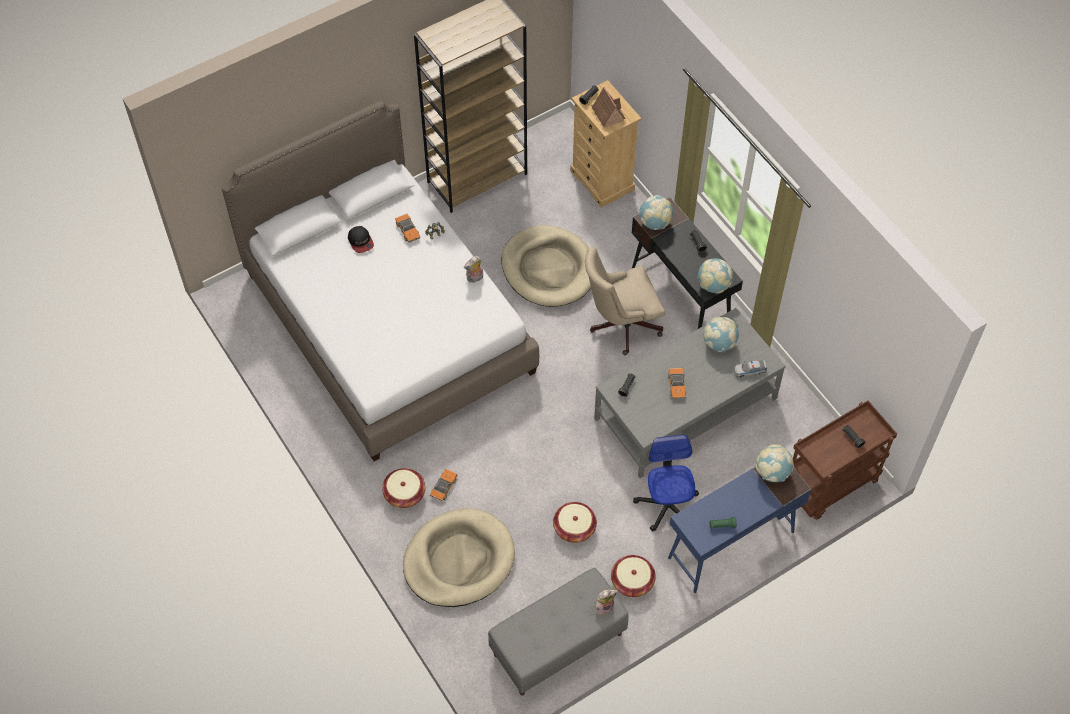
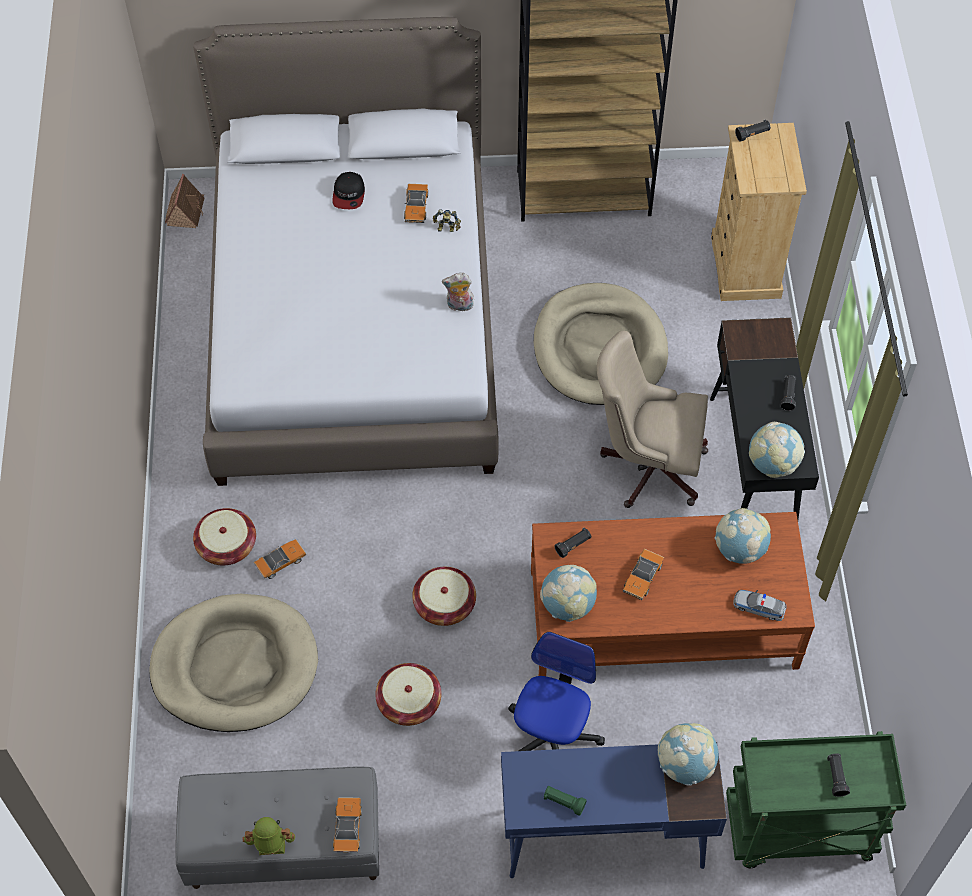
camera: 30 degrees right, 0 degrees up
toy house [591,87,626,128] -> toy house moved to [165,174,205,228]
grey coffee table [594,308,785,478] -> brown coffee table [531,512,815,676]
plush toy [595,589,617,615] -> toy car [333,797,362,853]
basket [611,555,656,597] -> basket moved to [412,567,476,626]
globe [639,195,673,230] -> globe moved to [540,565,597,622]
brown cart [793,400,897,520] -> green cart [726,731,906,868]
none -> toy robot [243,817,295,855]

